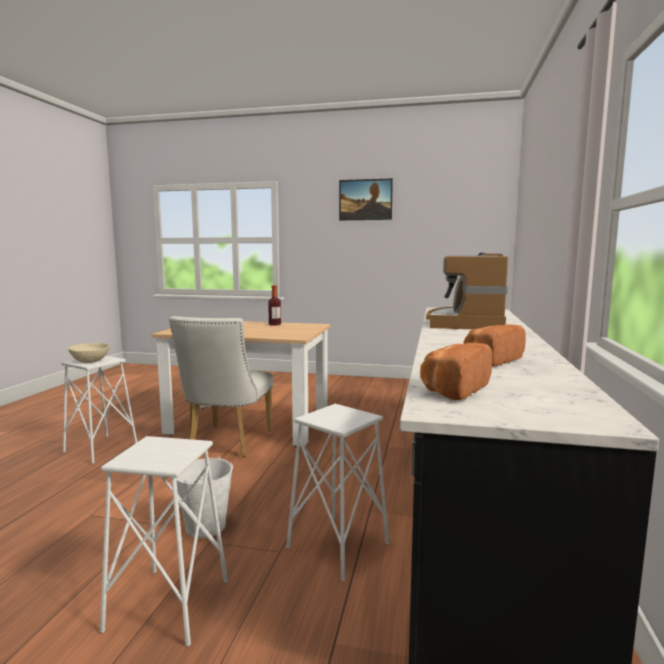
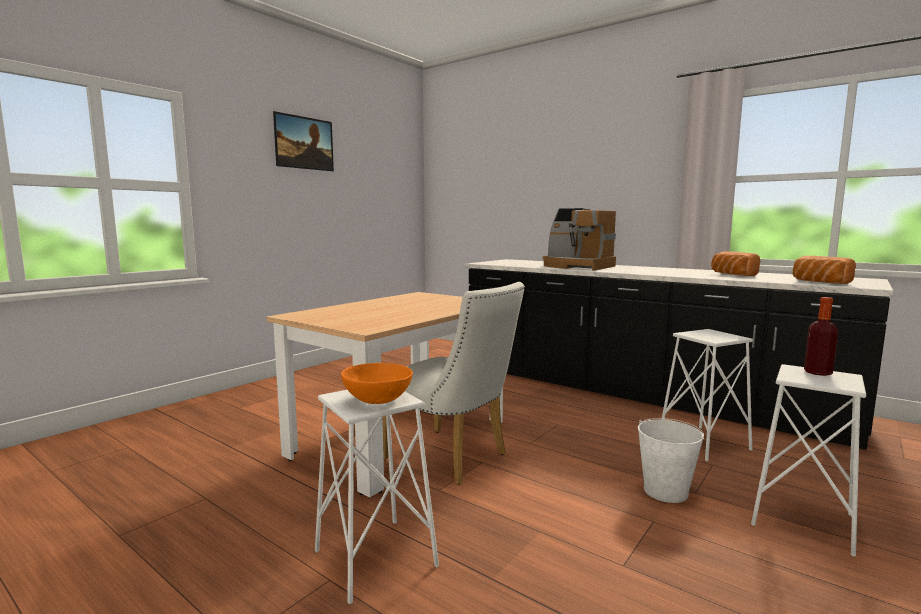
camera: 65 degrees left, 0 degrees up
beige bowl [68,343,110,363] -> orange bowl [341,363,413,404]
bottle [268,285,281,326] -> bottle moved to [804,297,838,376]

